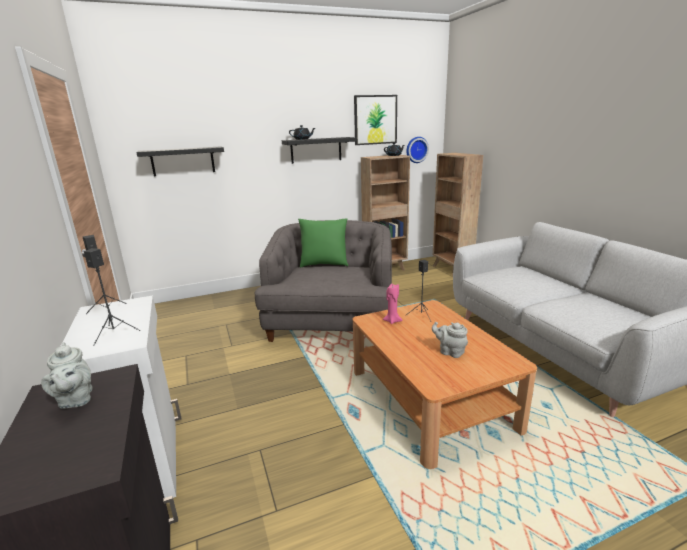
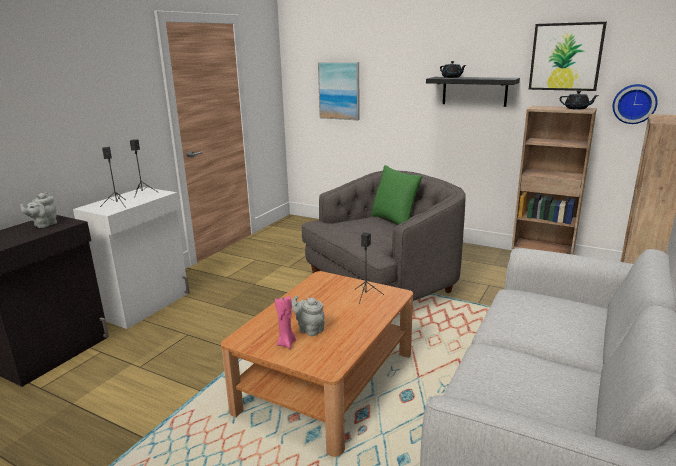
camera: 50 degrees right, 0 degrees up
black shelf [136,146,224,176] -> picture [318,62,360,120]
pink candle [383,284,402,324] -> pink candle moved to [275,296,296,349]
grey teapot [432,322,468,358] -> grey teapot turned 45 degrees counterclockwise [292,296,325,336]

